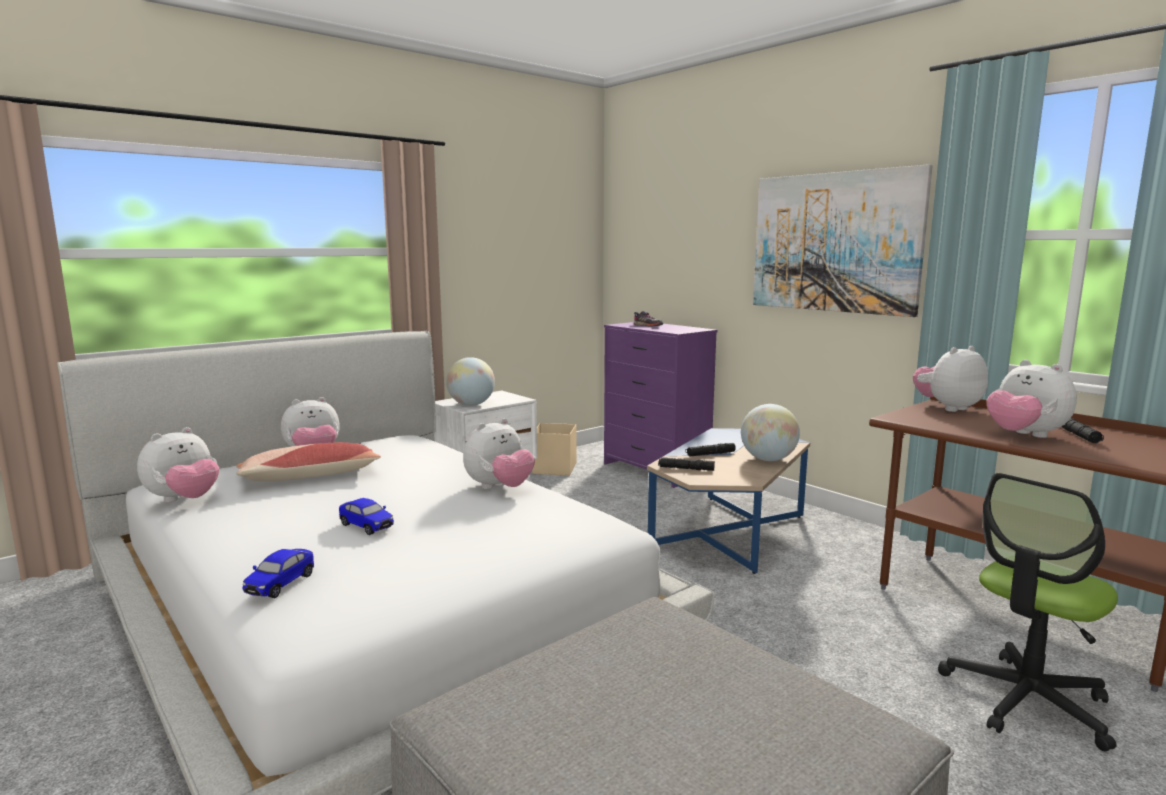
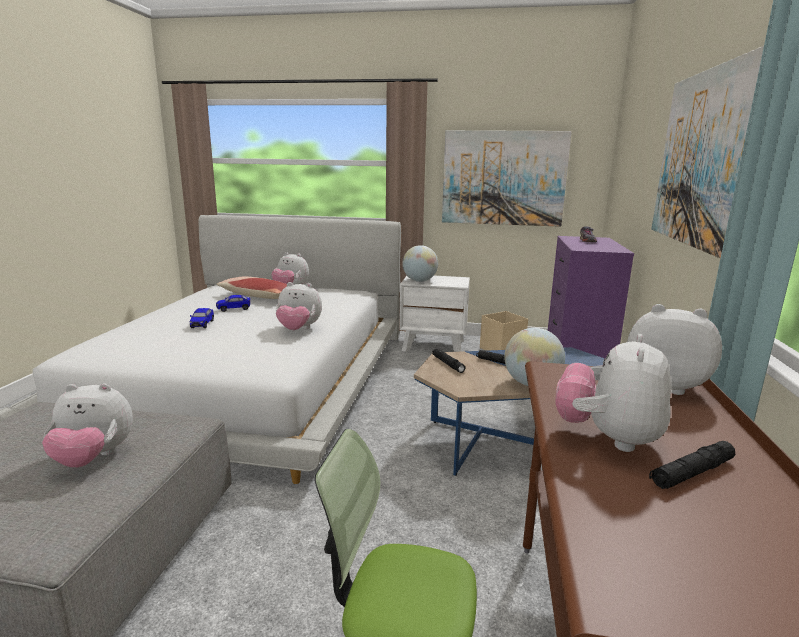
camera: 50 degrees right, 5 degrees up
plush toy [137,427,219,502] -> plush toy moved to [42,383,133,468]
toy car [242,549,314,598] -> toy car moved to [216,295,250,312]
none -> picture [442,130,572,227]

